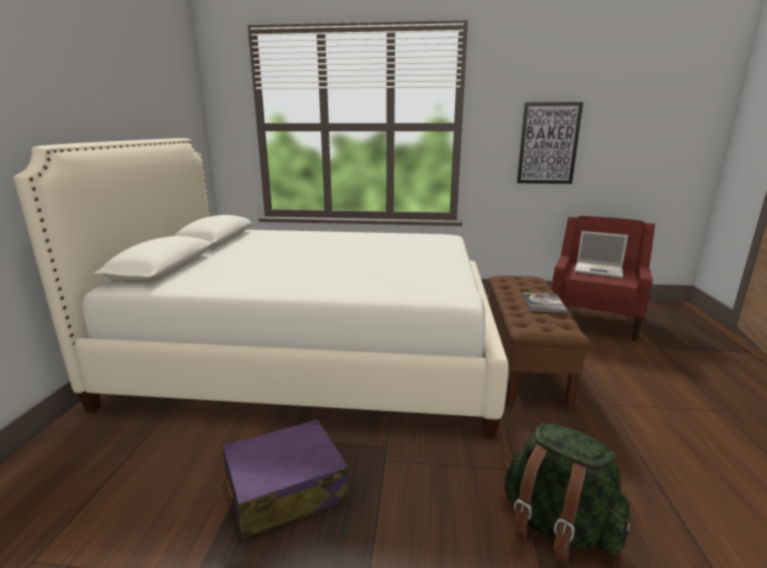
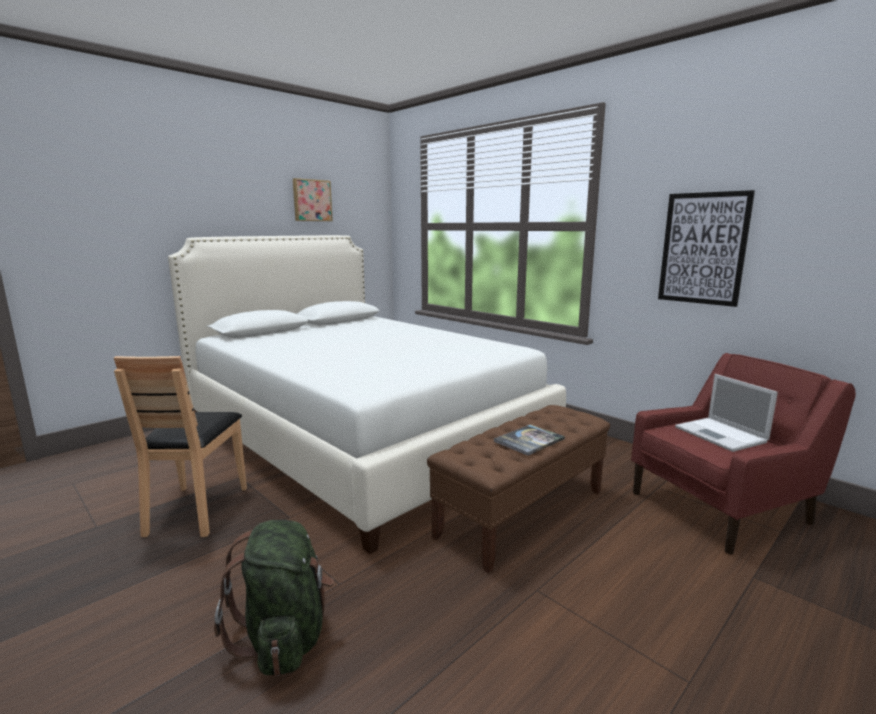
camera: 40 degrees right, 5 degrees down
purple suitcase [220,419,349,540] -> brown chair [114,356,247,537]
none -> picture [293,178,333,221]

